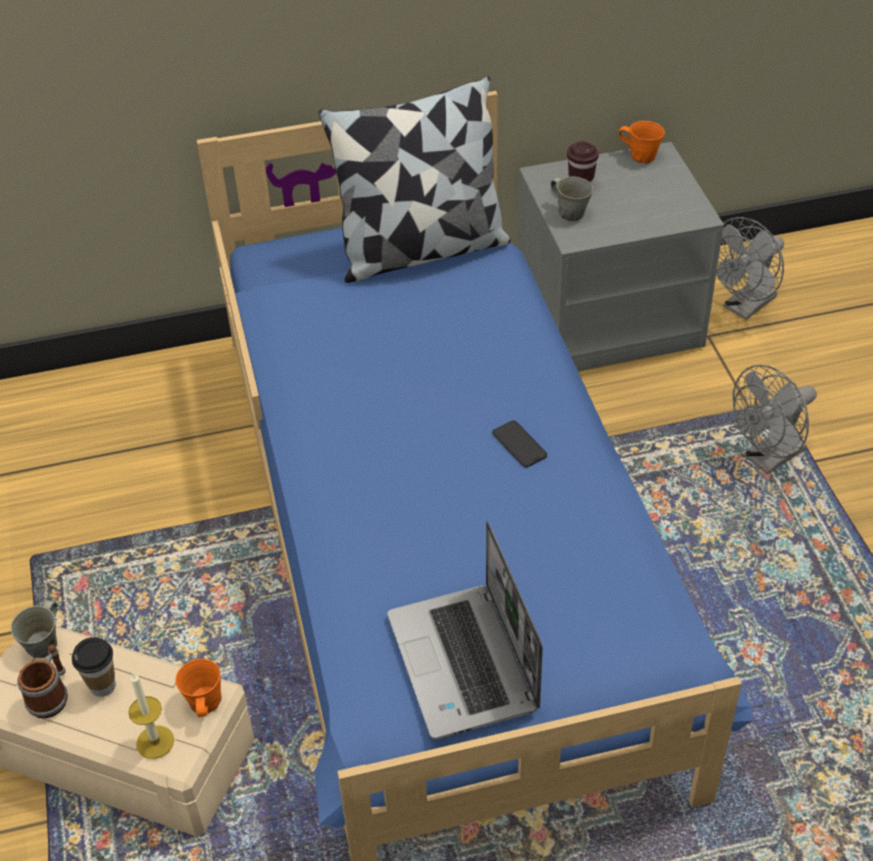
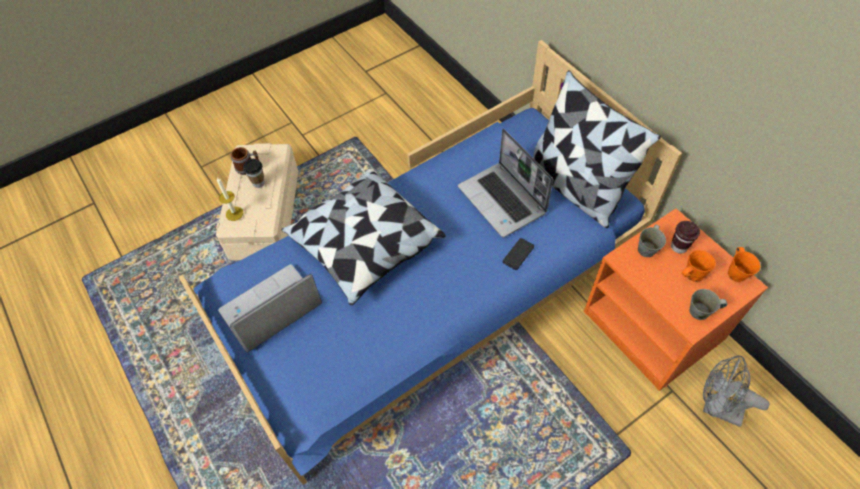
camera: 70 degrees right, 10 degrees up
grey mug [11,600,58,658] -> grey mug moved to [690,289,727,320]
orange mug [176,659,221,717] -> orange mug moved to [682,250,716,282]
phone [492,420,547,467] -> phone moved to [503,238,534,270]
grey nightstand [518,142,724,371] -> orange nightstand [584,208,768,391]
grey fan [733,365,817,474] -> none
none -> pillow [281,168,446,305]
none -> laptop [458,128,553,237]

